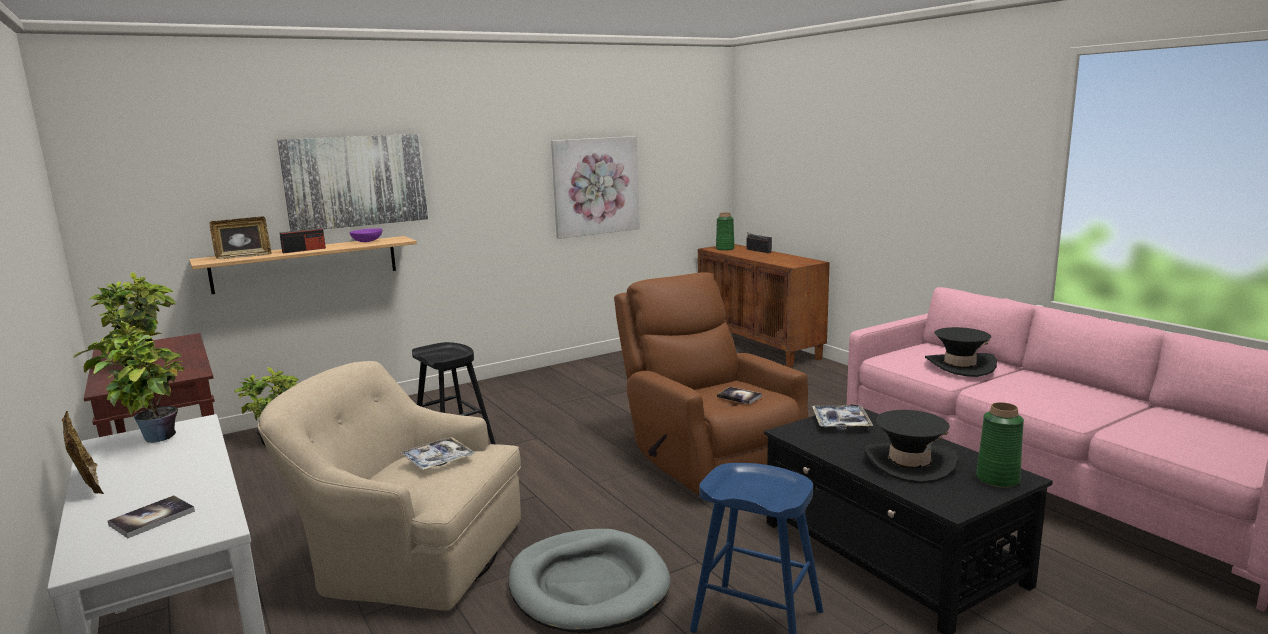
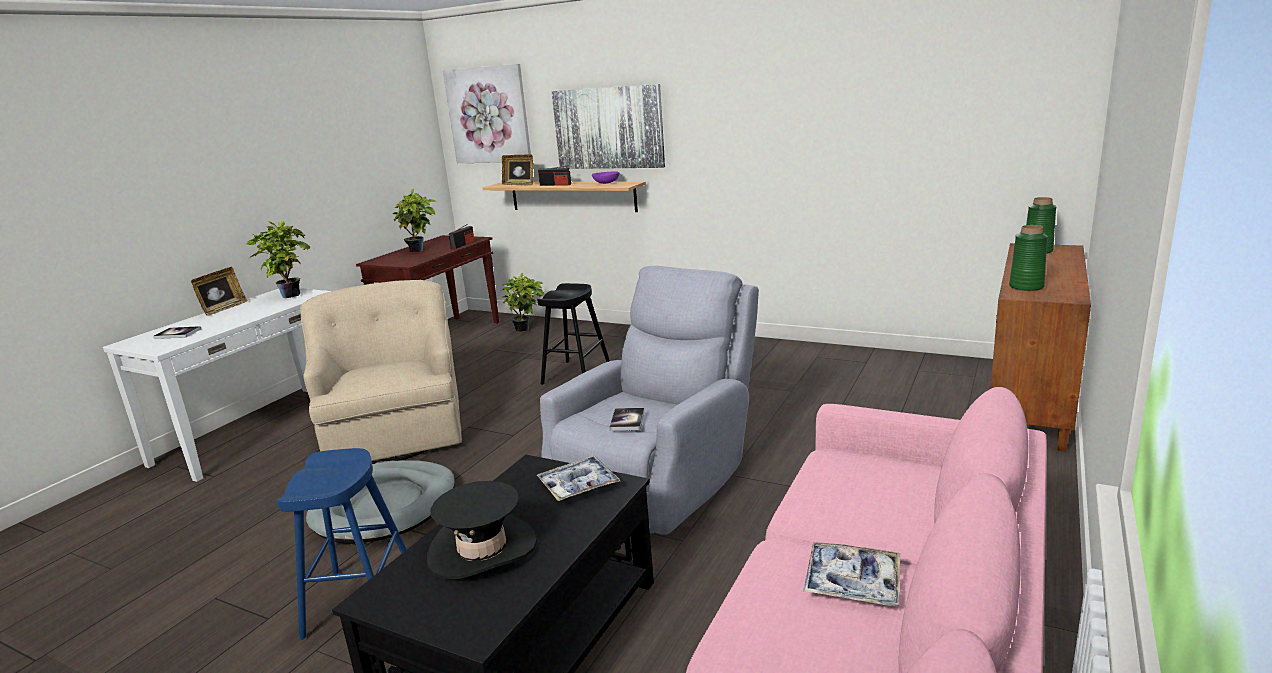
camera: 60 degrees right, 5 degrees up
tray [400,437,475,470] -> tray moved to [803,542,900,606]
picture [551,136,640,239] -> picture moved to [443,64,531,163]
brown armchair [614,272,809,496] -> grey armchair [540,266,759,535]
radio [747,232,772,253] -> radio moved to [449,224,475,249]
black hat [925,327,997,377] -> none
green vase [976,402,1024,488] -> green vase moved to [1009,225,1048,291]

